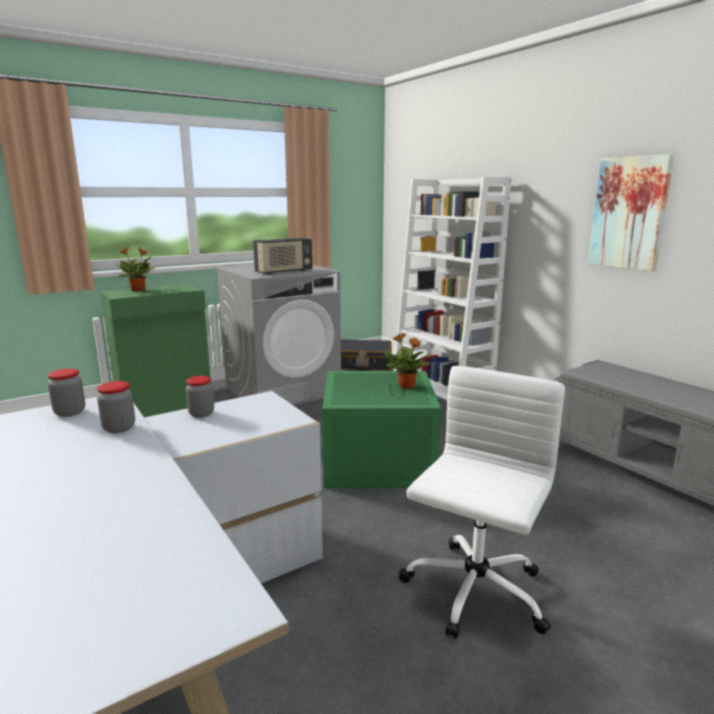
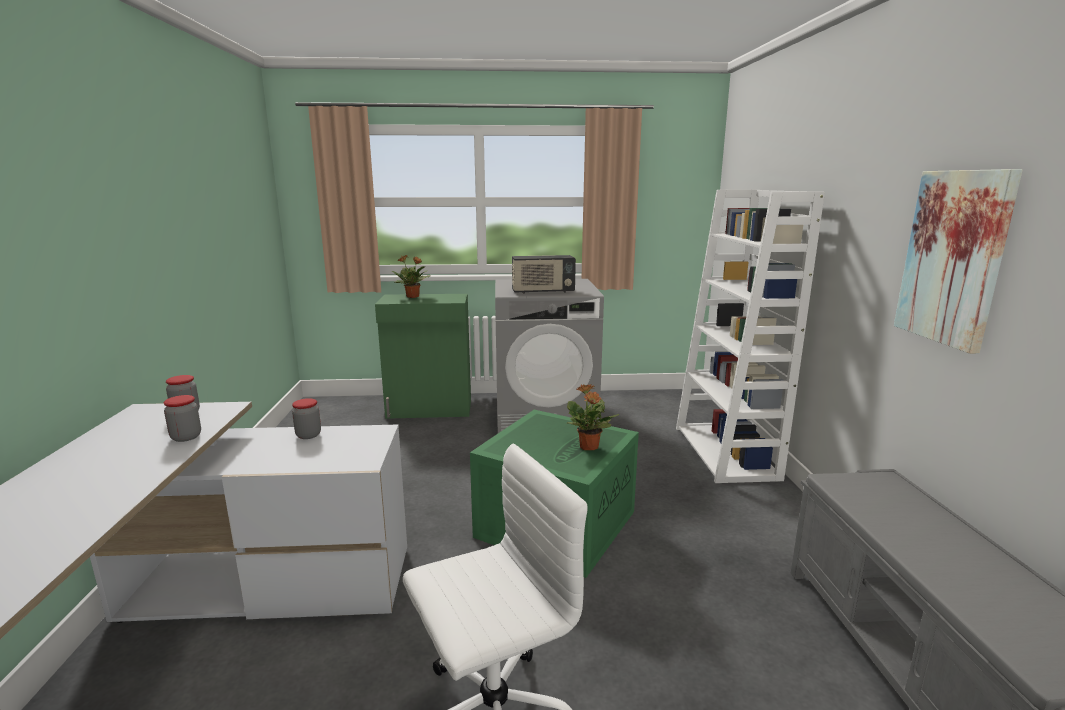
camera: 30 degrees right, 0 degrees up
black suitcase [341,339,392,371] -> none

